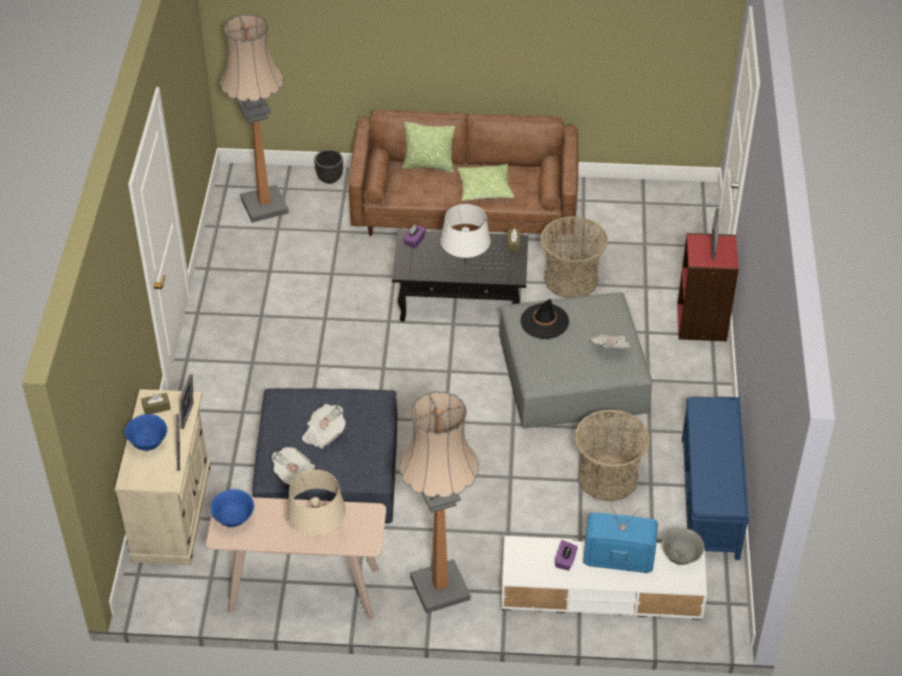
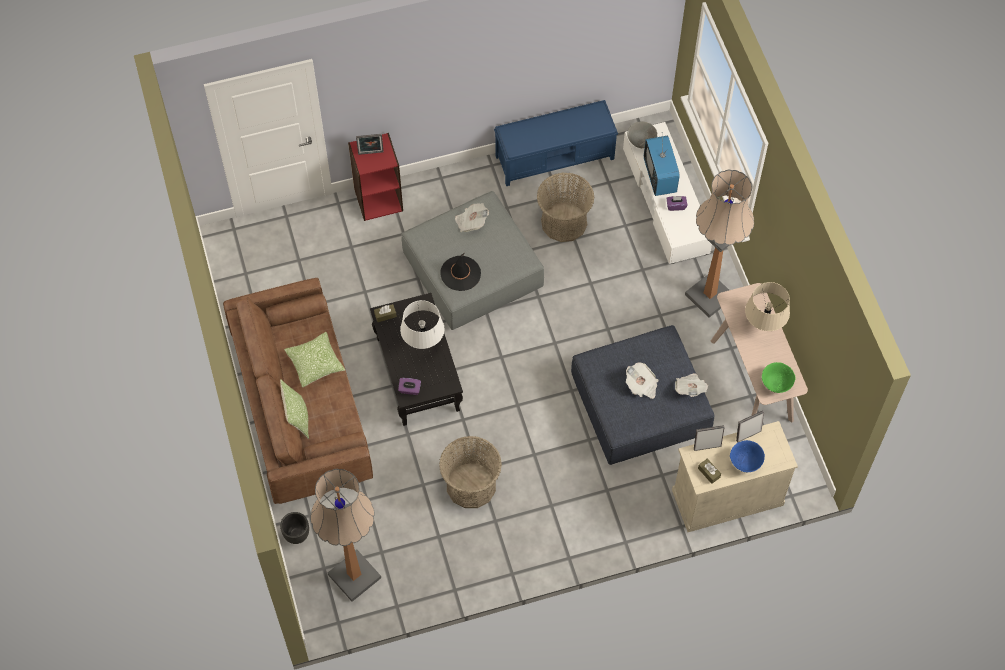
camera: 110 degrees left, 15 degrees up
blue bowl [210,489,254,527] -> green bowl [762,362,795,393]
basket [540,216,608,298] -> basket moved to [439,436,502,508]

